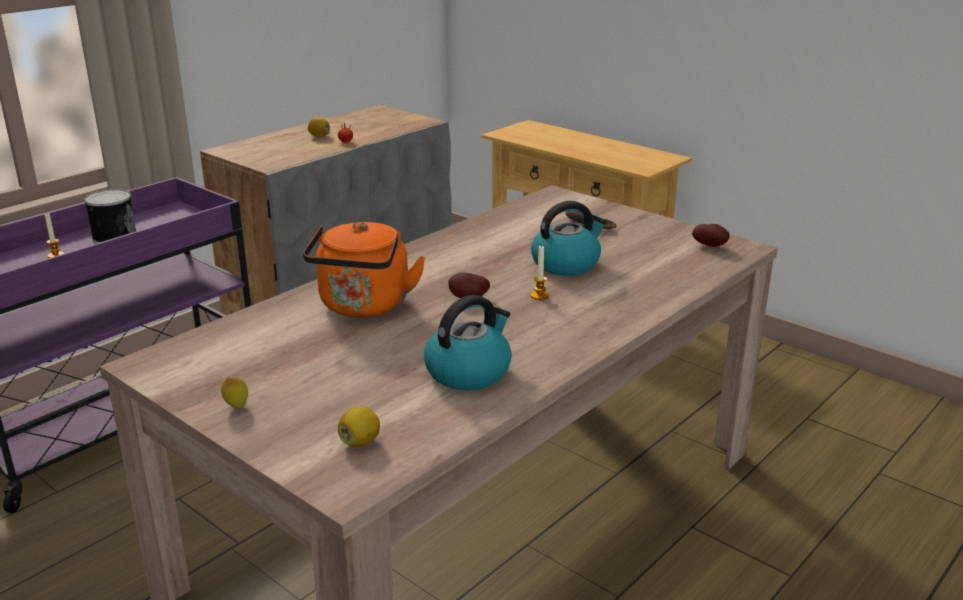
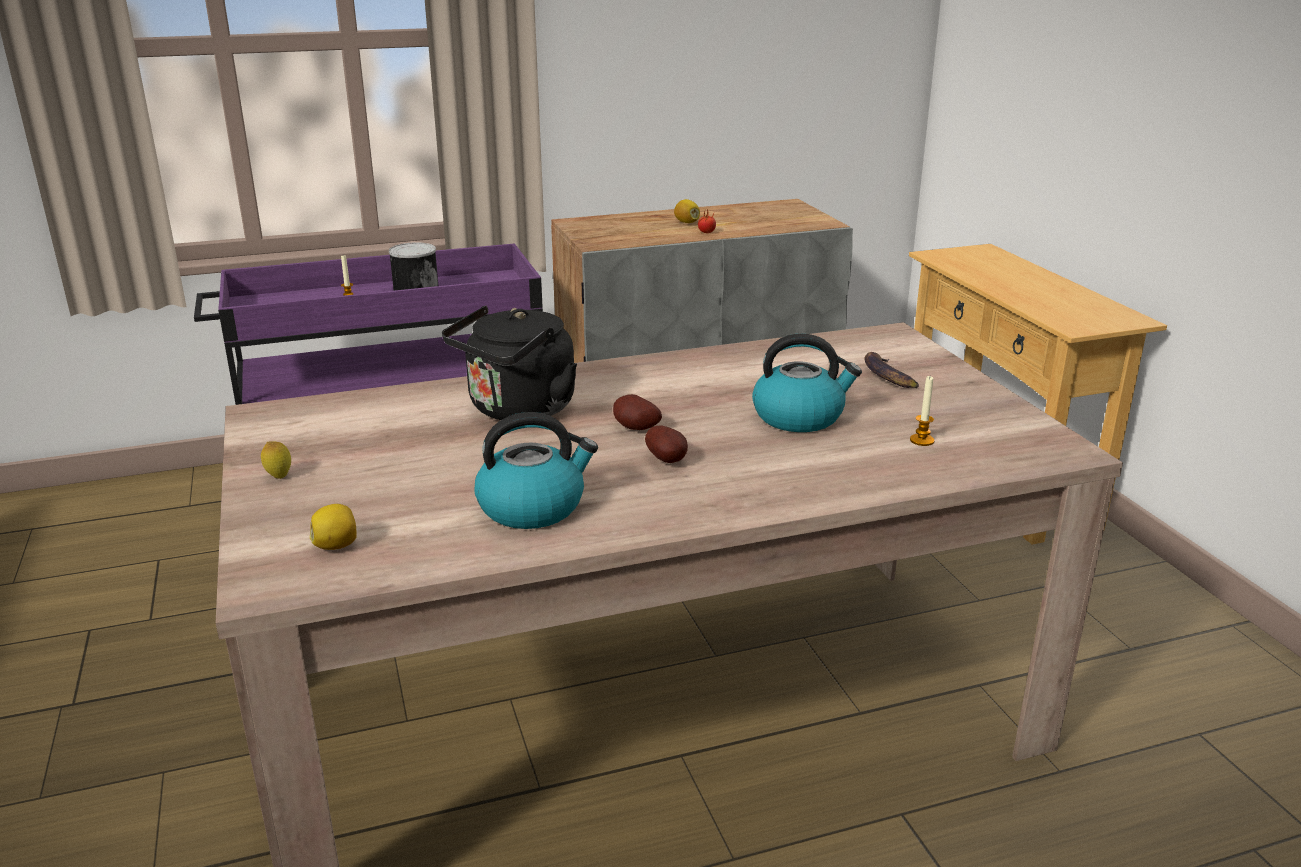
camera: 30 degrees right, 0 degrees up
orange kettle [303,222,426,318] -> black kettle [442,305,577,420]
candle [531,245,549,300] -> candle moved to [910,376,934,446]
potato [692,224,730,247] -> potato moved to [645,425,688,463]

